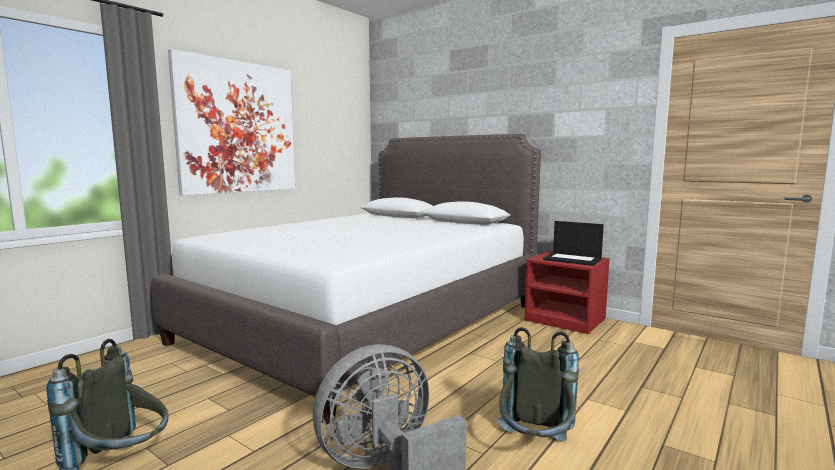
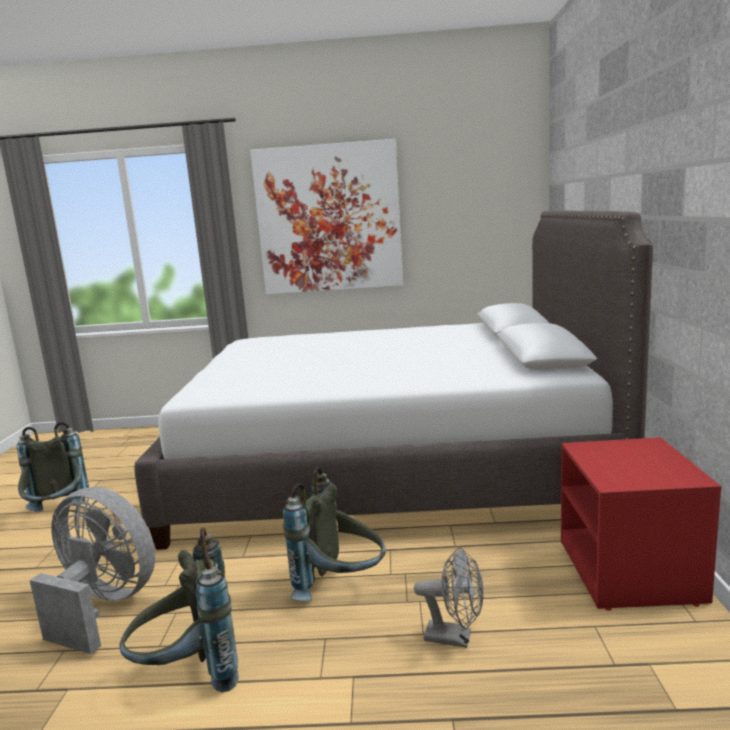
camera: 55 degrees right, 5 degrees up
laptop [543,221,604,266] -> none
none -> grey backpack [283,467,386,601]
none -> grey fan [414,547,484,648]

